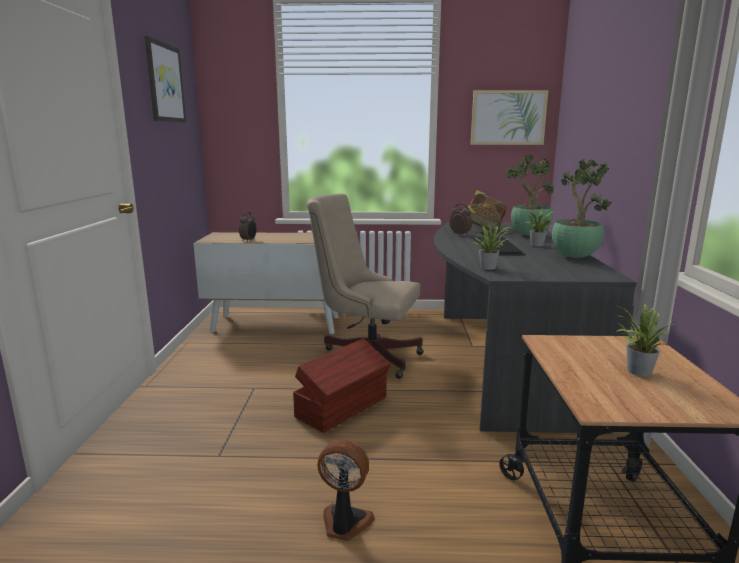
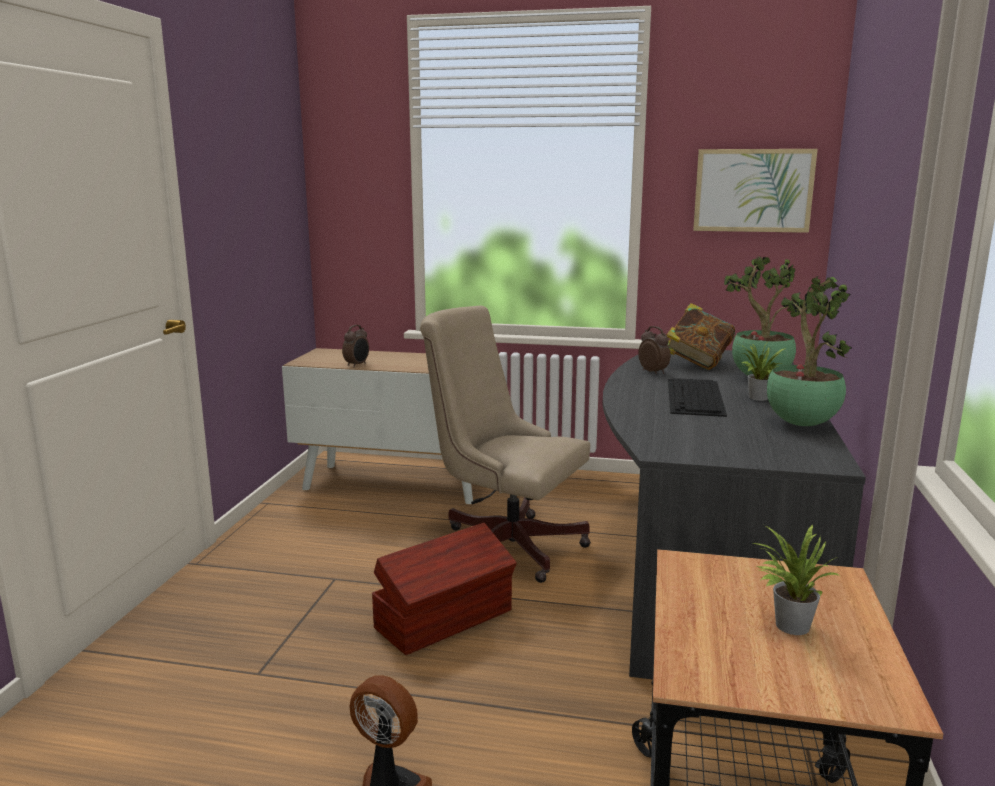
camera: 10 degrees right, 0 degrees up
picture [144,36,186,123] -> none
potted plant [474,223,511,270] -> none

